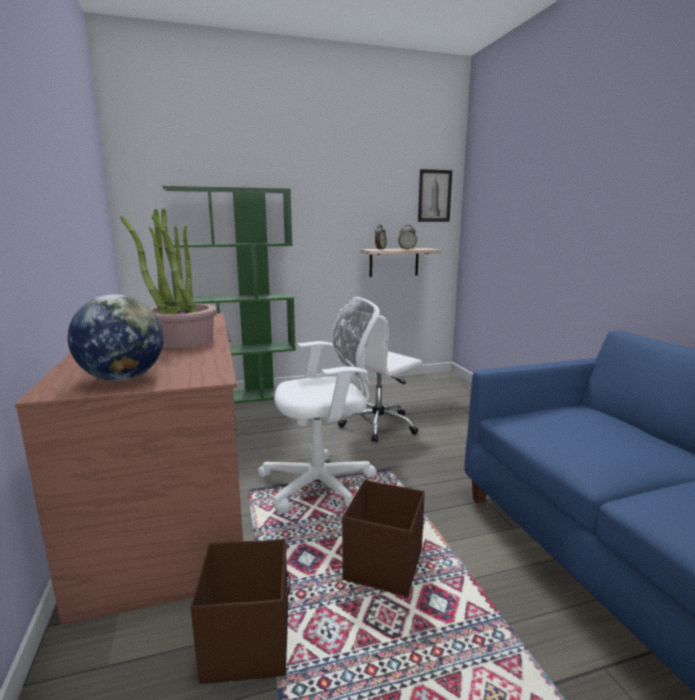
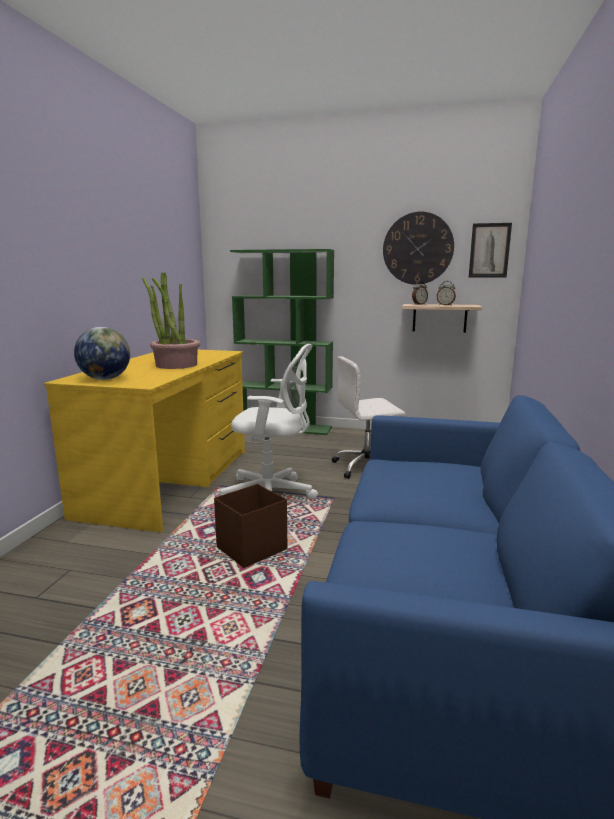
camera: 30 degrees right, 0 degrees up
brown desk [14,313,243,625] -> yellow desk [44,350,245,533]
brown storage box [191,539,291,684] -> none
none -> wall clock [383,212,454,285]

